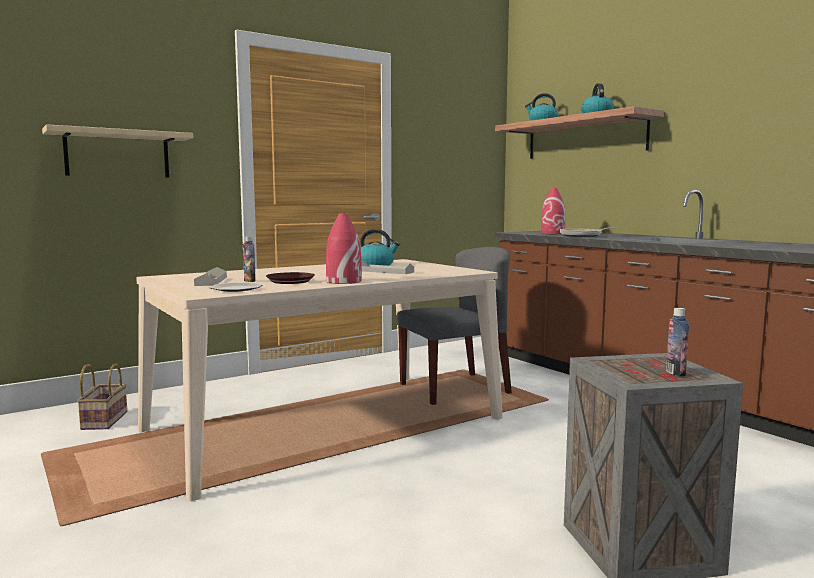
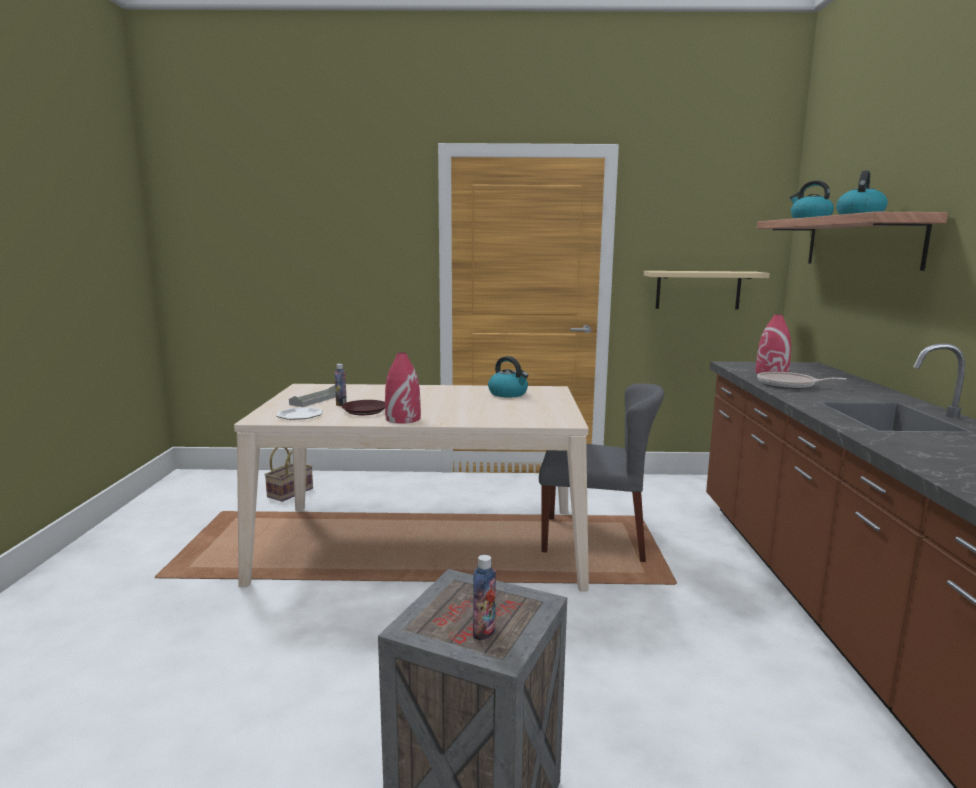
camera: 35 degrees right, 5 degrees up
beige shelf [42,124,193,177] -> beige shelf moved to [644,271,770,309]
grey tray [361,261,414,274] -> none

